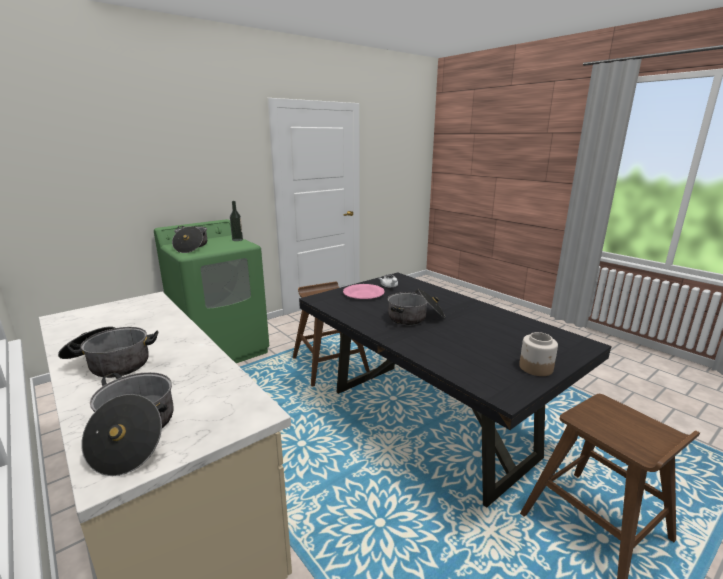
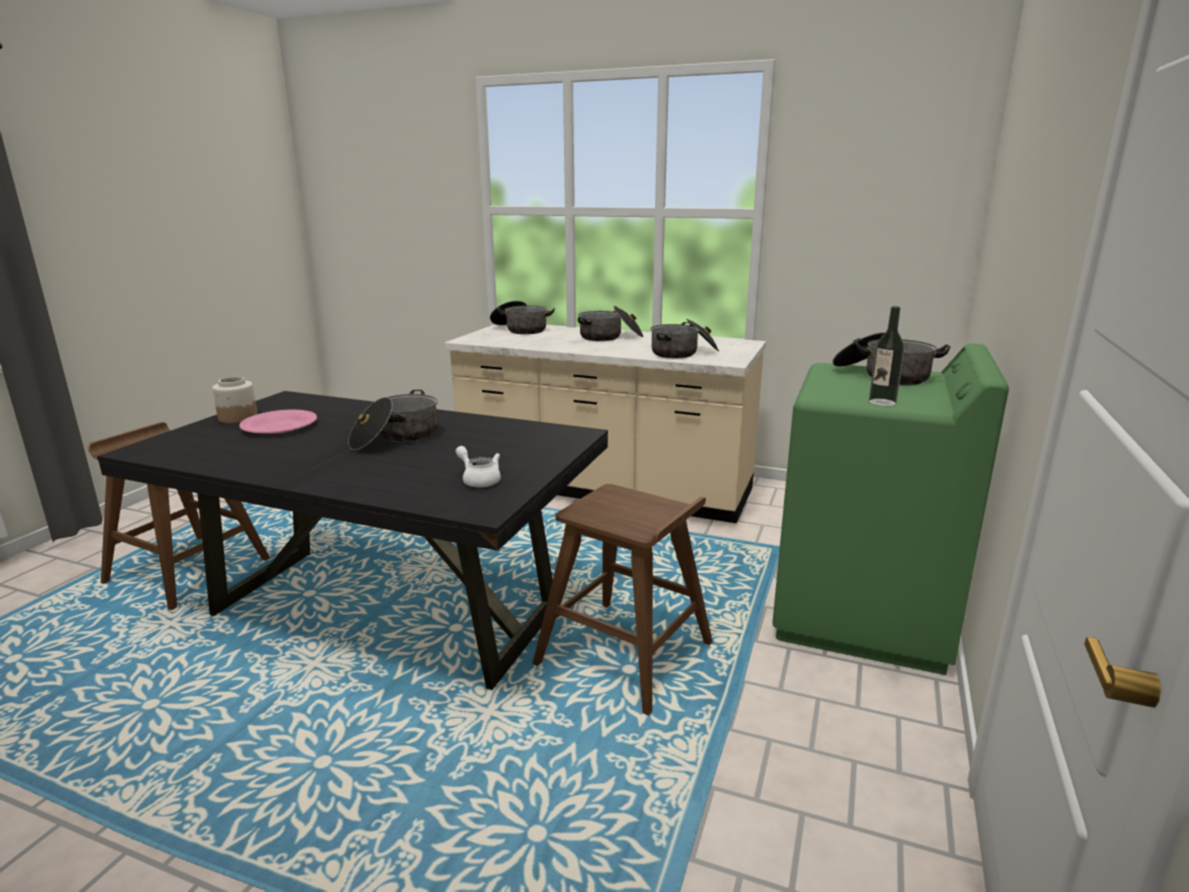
camera: 150 degrees right, 0 degrees up
pink plate [343,284,385,299] -> pink plate moved to [240,410,317,433]
none -> cooking pot [651,318,719,358]

